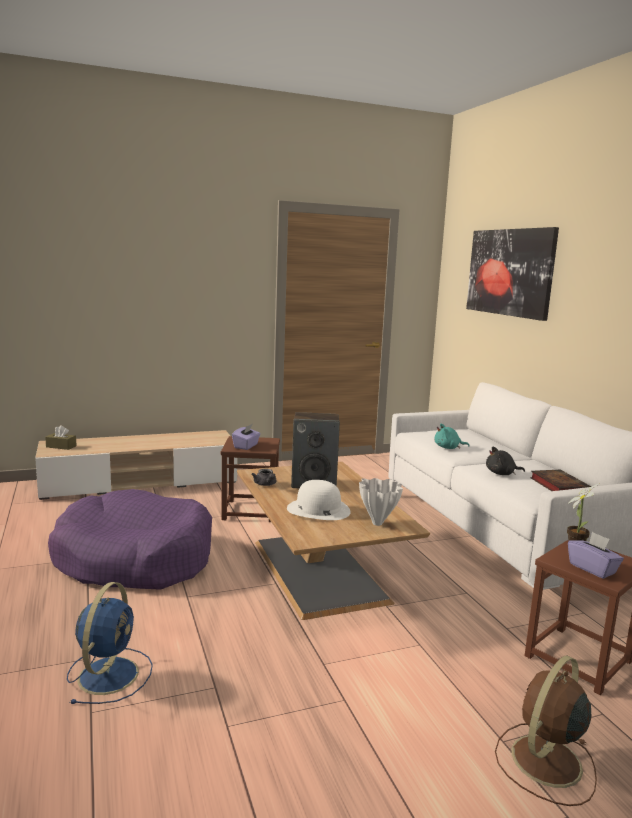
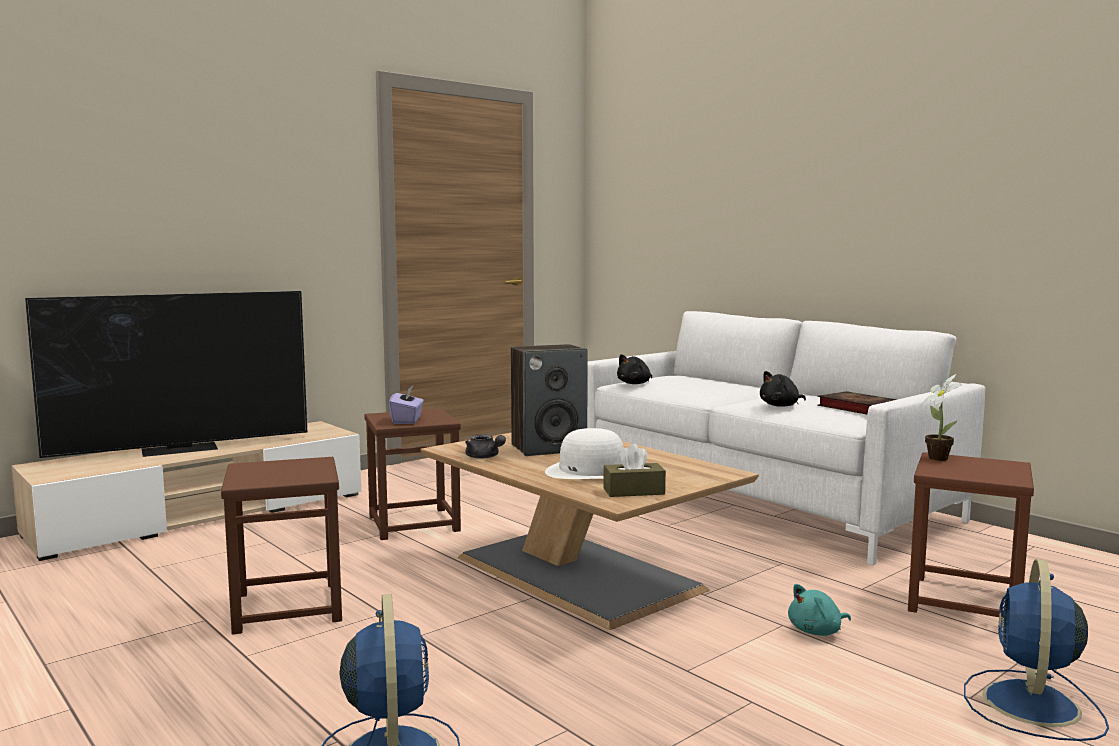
camera: 20 degrees left, 5 degrees down
brown tissue box [45,425,77,450] -> brown tissue box moved to [603,444,666,497]
purple dog bed [48,489,212,590] -> brown stool [221,457,342,635]
white vase [359,478,403,526] -> none
turquoise plush toy [435,424,469,449] -> turquoise plush toy moved to [788,584,851,636]
picture [466,227,559,321] -> none
brown fan [495,656,597,806] -> blue fan [964,559,1109,741]
purple tissue box [568,532,624,579] -> none
none -> television [25,291,307,458]
none -> black plush toy [617,354,652,384]

